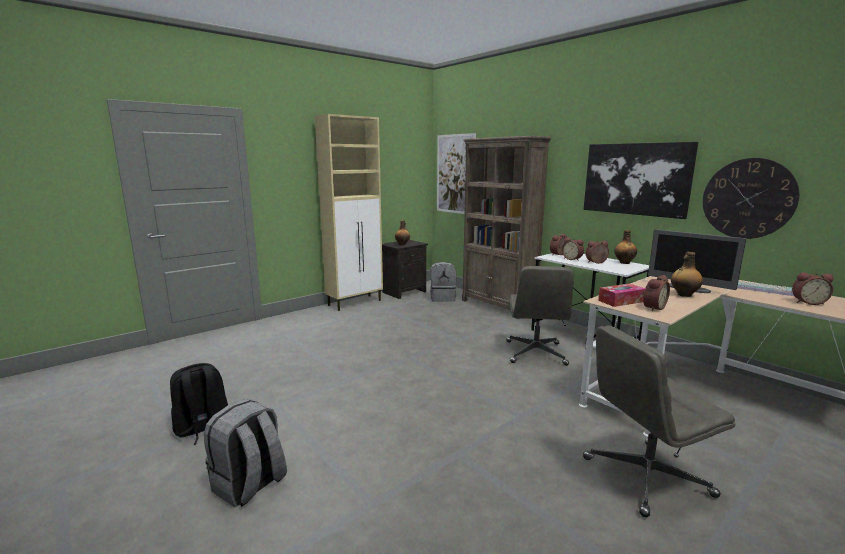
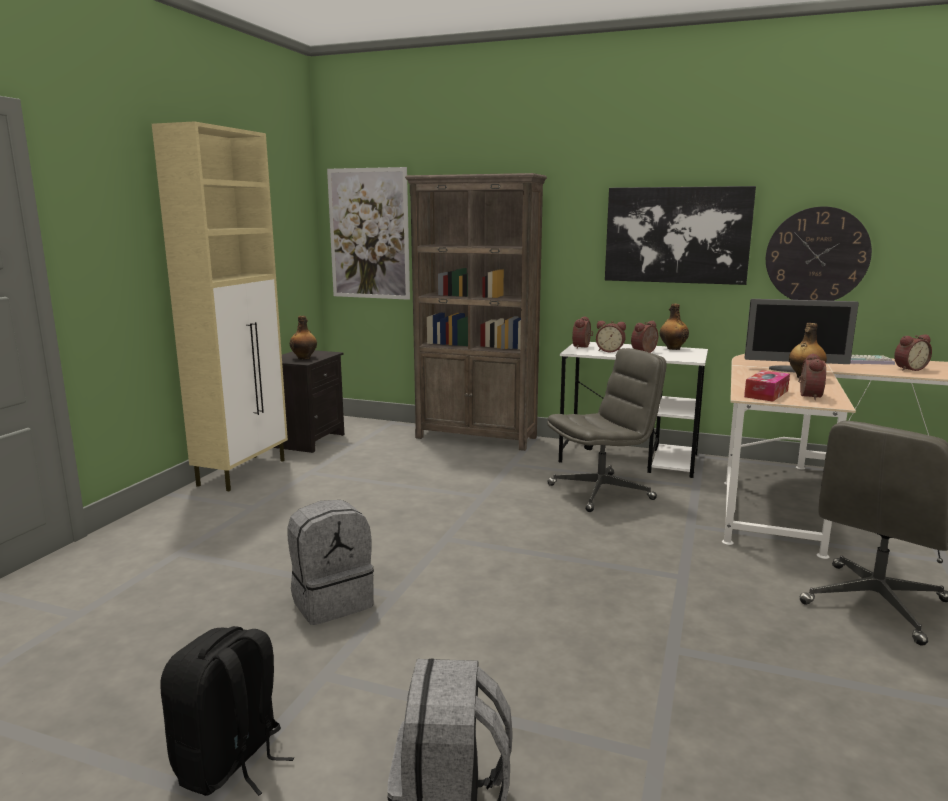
camera: 30 degrees left, 0 degrees up
grey backpack [430,262,456,302] -> grey backpack moved to [287,500,374,625]
grey office chair [507,266,574,366] -> grey office chair turned 90 degrees counterclockwise [547,348,667,512]

